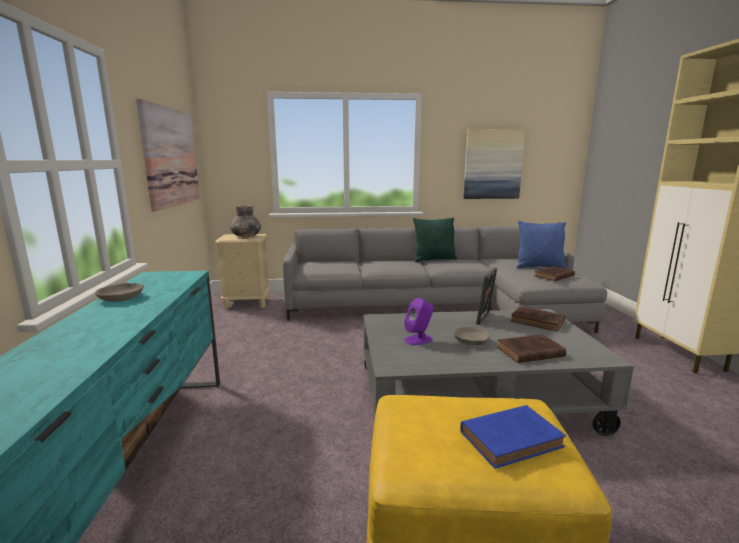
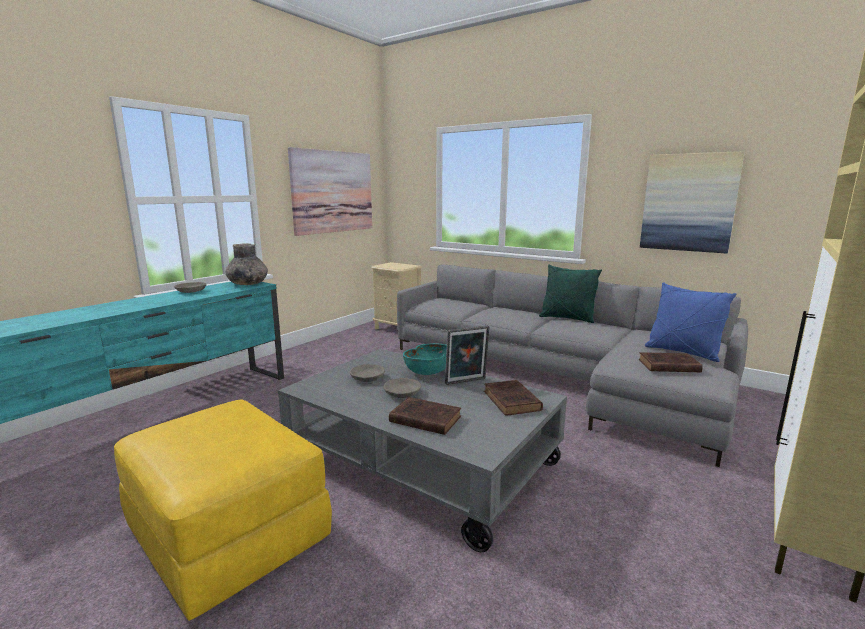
camera: 40 degrees right, 0 degrees up
grey vase [230,205,261,237] -> grey vase moved to [225,243,268,285]
purple speaker [404,298,433,345] -> grey bowl [350,364,385,382]
blue book [460,405,566,469] -> none
none -> turquoise bowl [403,343,447,375]

